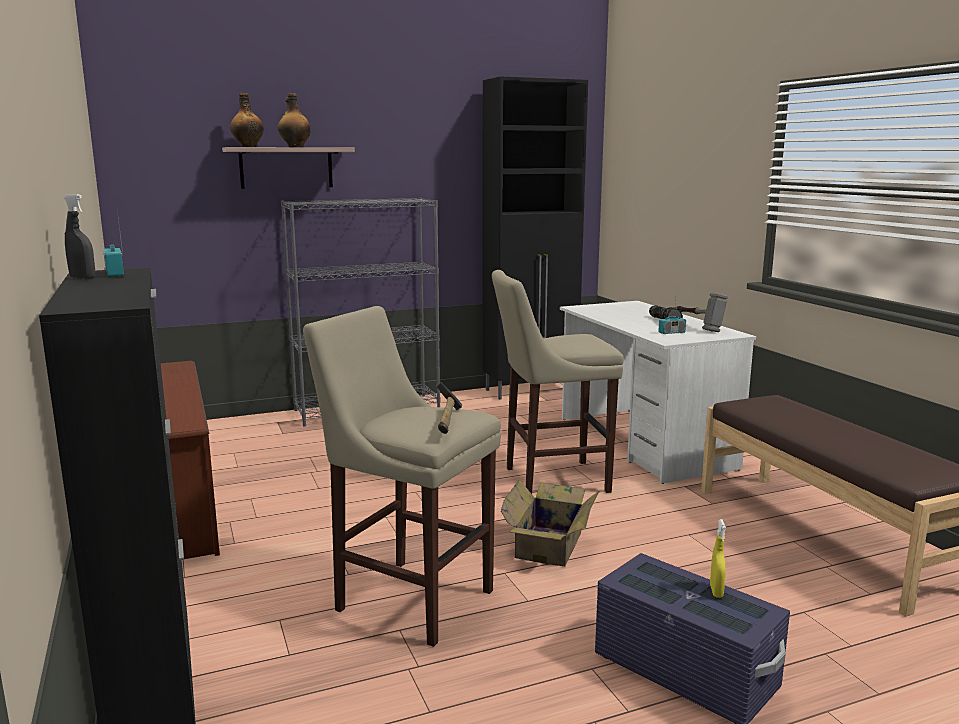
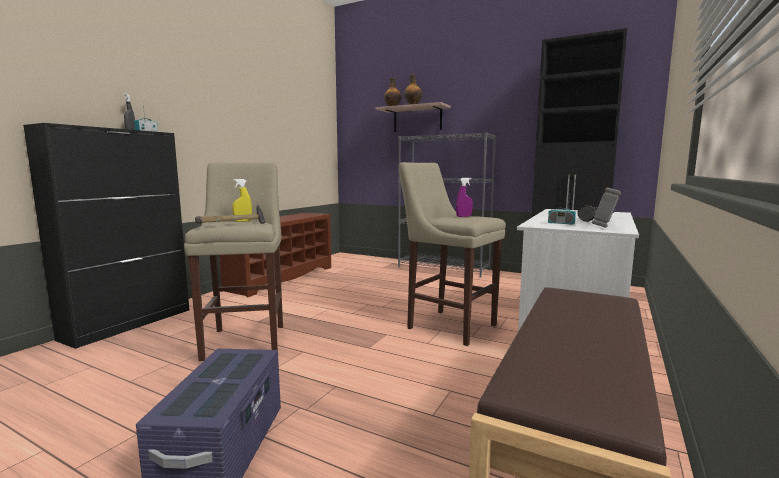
camera: 50 degrees right, 5 degrees down
cardboard box [501,480,599,566] -> none
yellow spray bottle [710,519,726,598] -> yellow spray bottle moved to [232,179,252,222]
none -> purple spray bottle [456,178,473,217]

